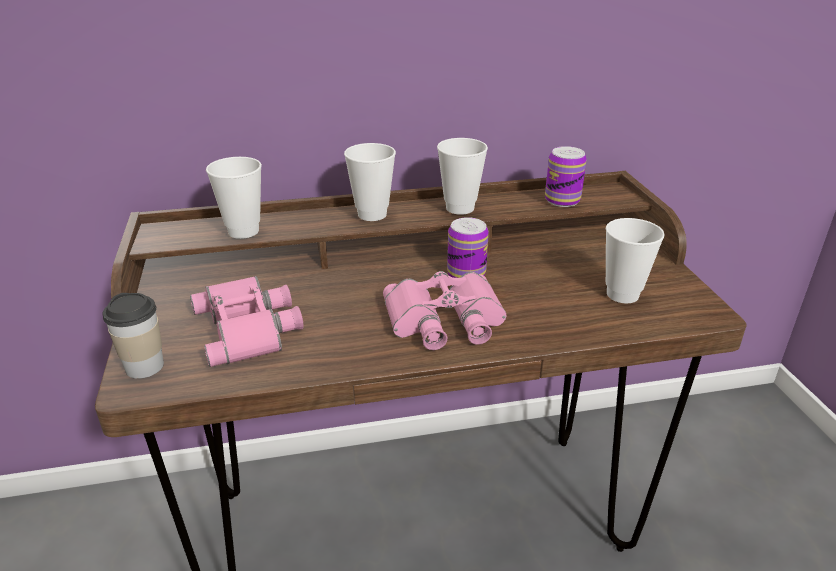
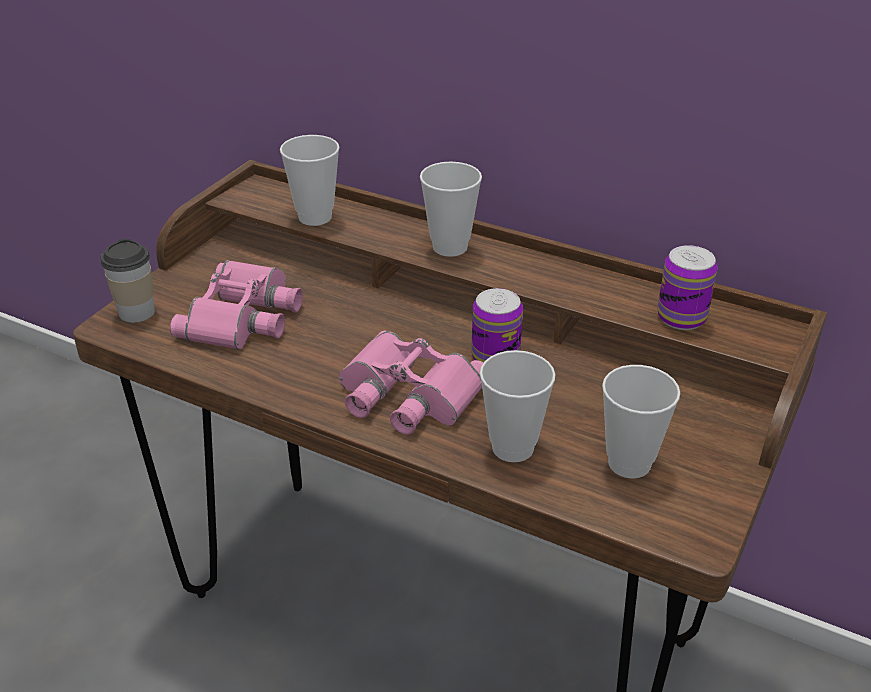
camera: 40 degrees right, 5 degrees up
cup [437,138,488,215] -> cup moved to [480,350,555,462]

